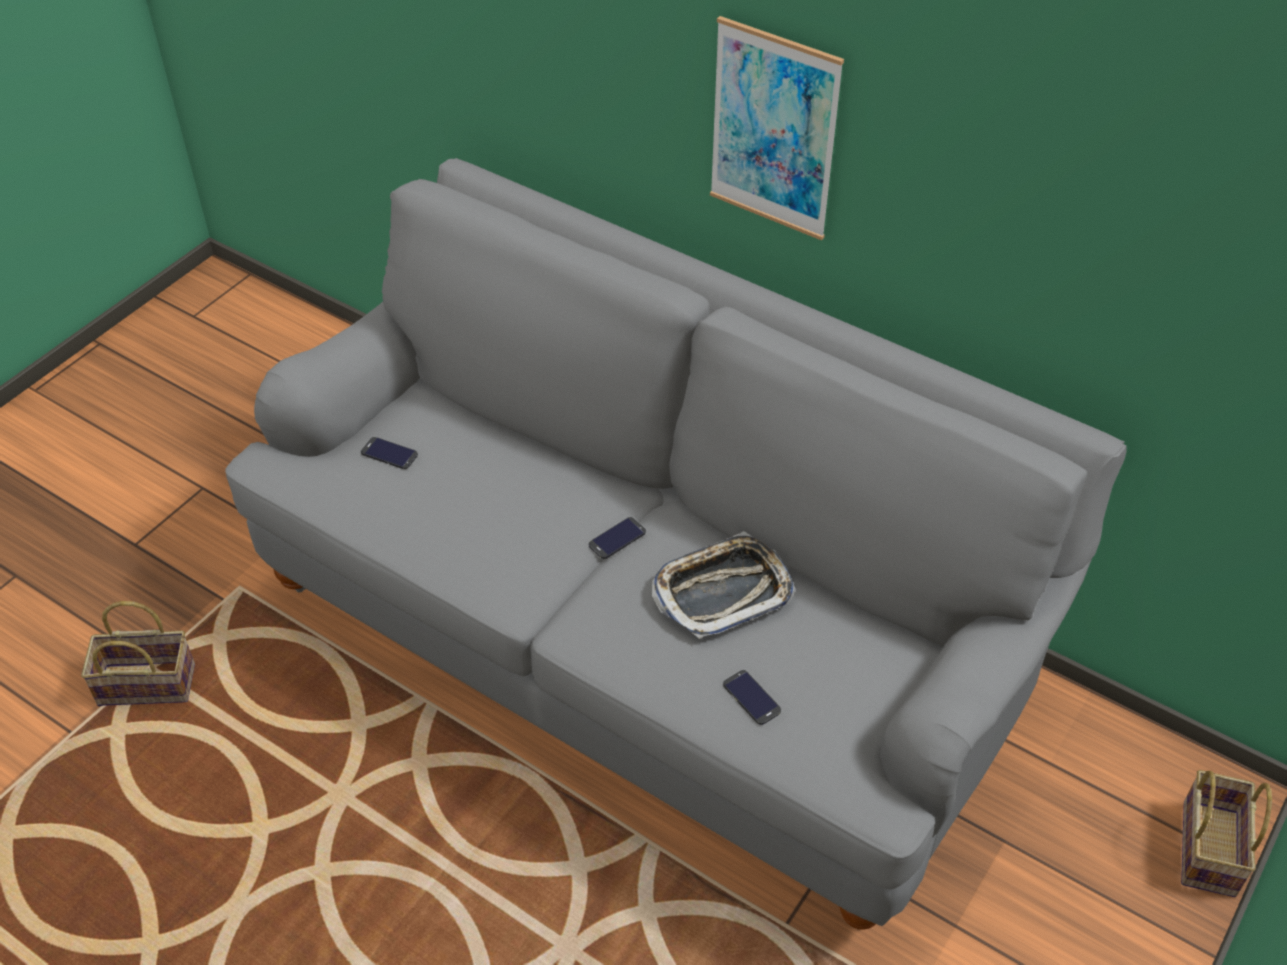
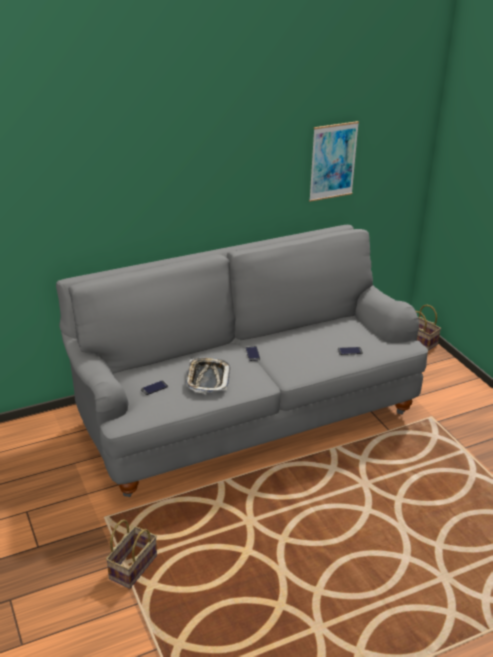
camera: 60 degrees left, 15 degrees down
tray [652,531,795,639] -> tray moved to [186,357,230,394]
picture [710,16,844,240] -> picture moved to [309,121,359,202]

